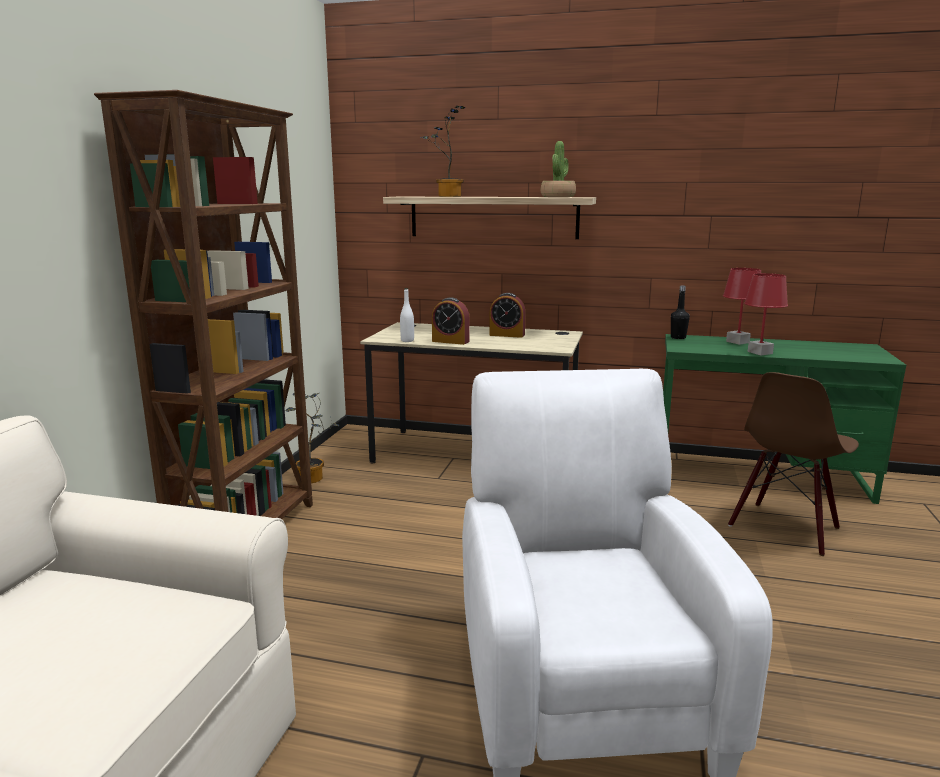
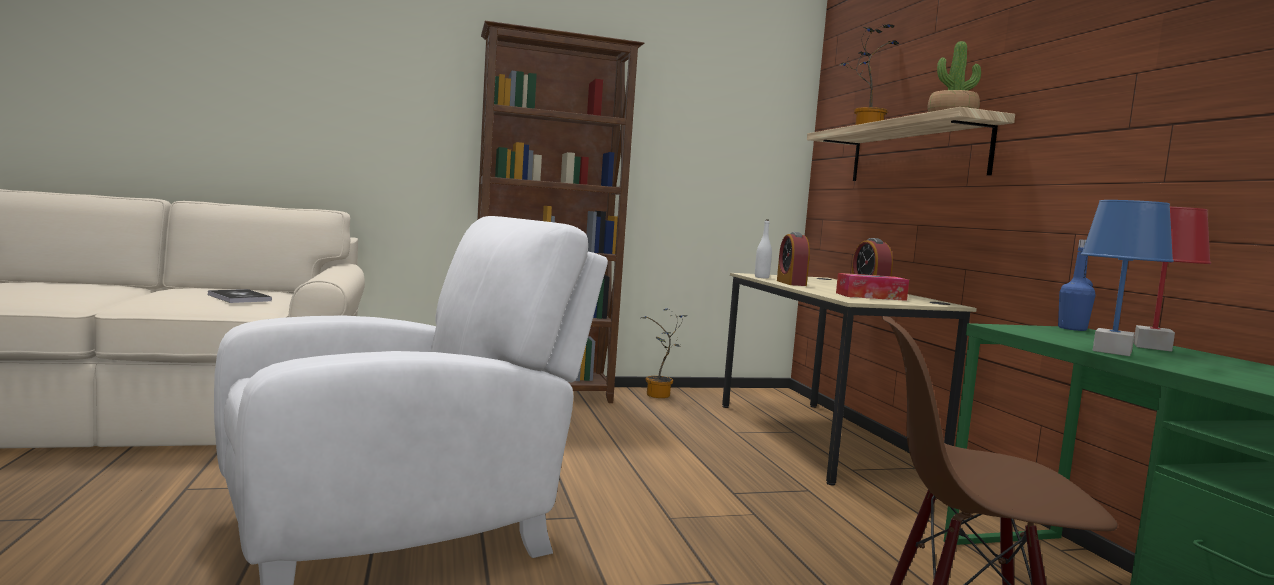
camera: 60 degrees right, 10 degrees down
black bottle [671,286,690,339] -> blue bottle [1058,239,1096,331]
red table lamp [744,273,788,355] -> blue table lamp [1081,200,1174,356]
none -> book [208,289,272,303]
none -> tissue box [836,273,909,301]

